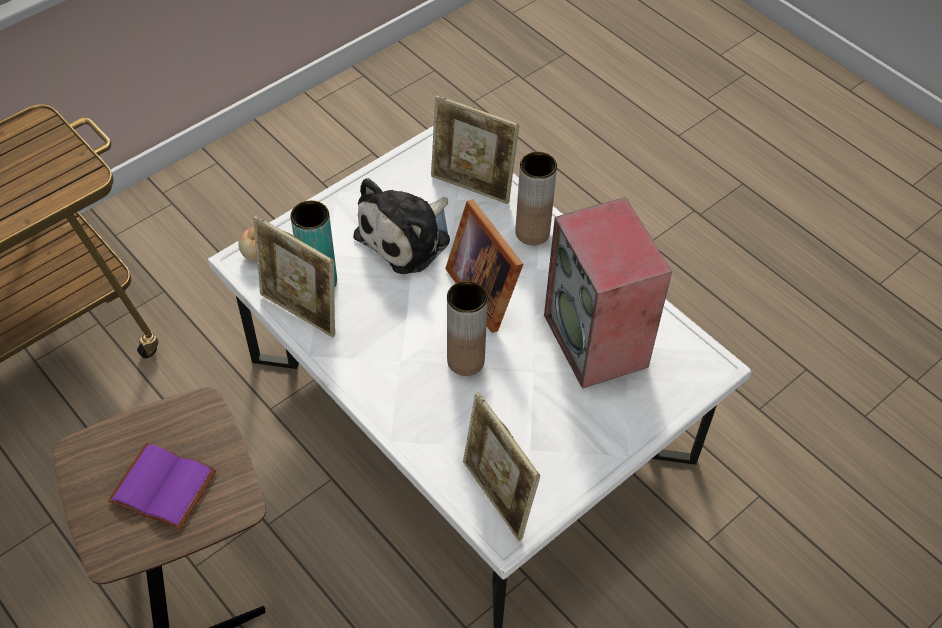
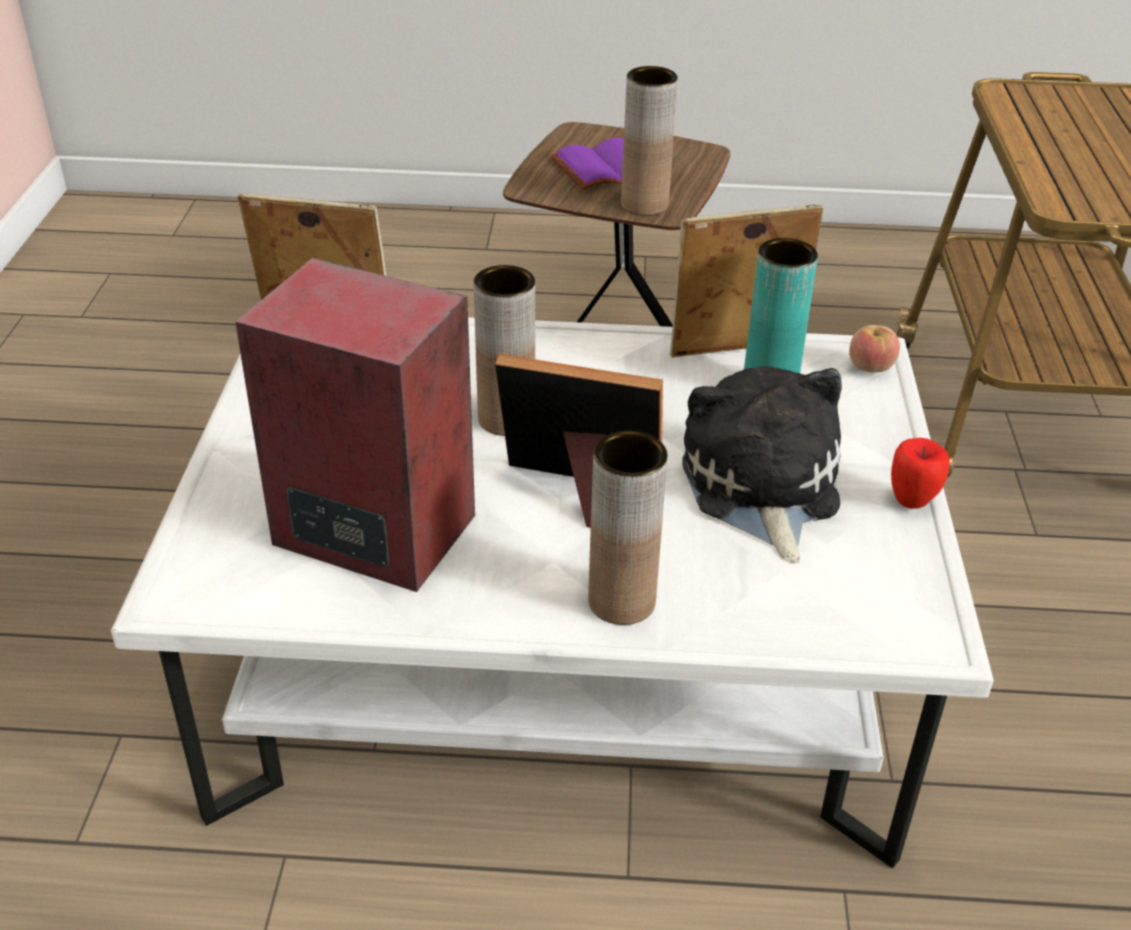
camera: 135 degrees right, 15 degrees down
picture frame [431,95,519,204] -> none
none -> brown vase [621,66,678,216]
none -> apple [891,438,950,509]

